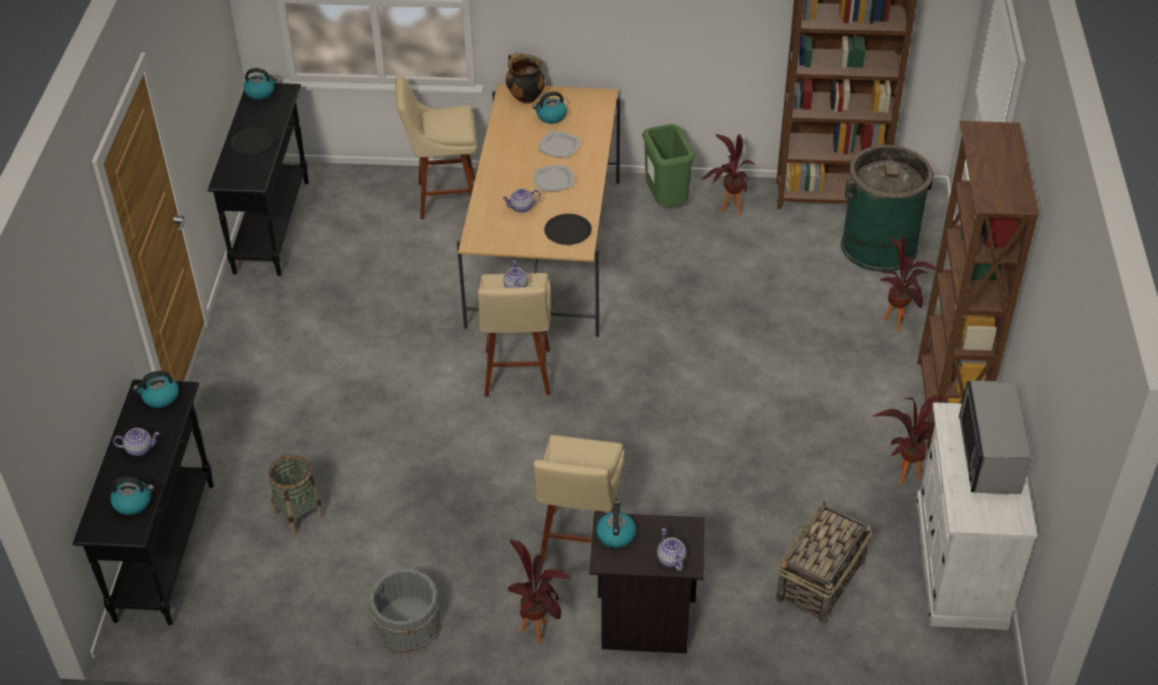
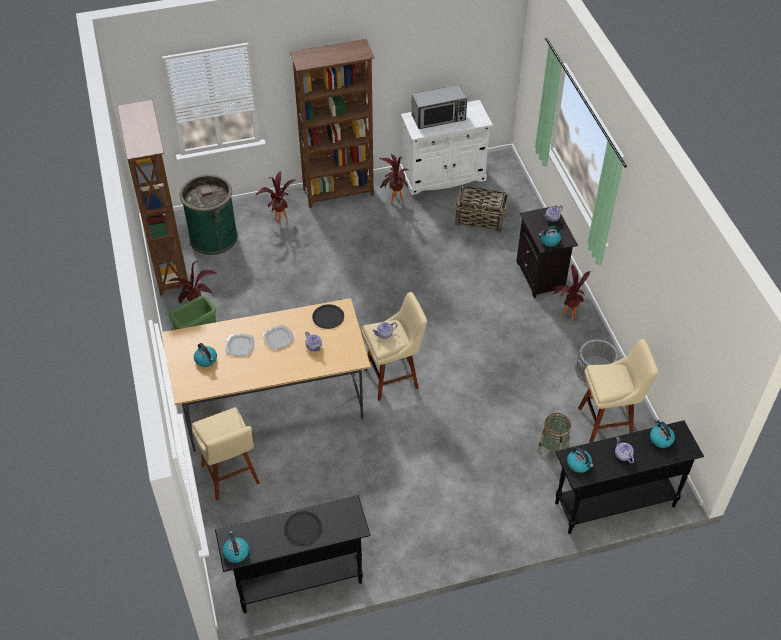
camera: 110 degrees left, 5 degrees up
cooking pot [506,53,545,104] -> none
beige stool [534,435,625,564] -> beige stool moved to [578,339,658,443]

